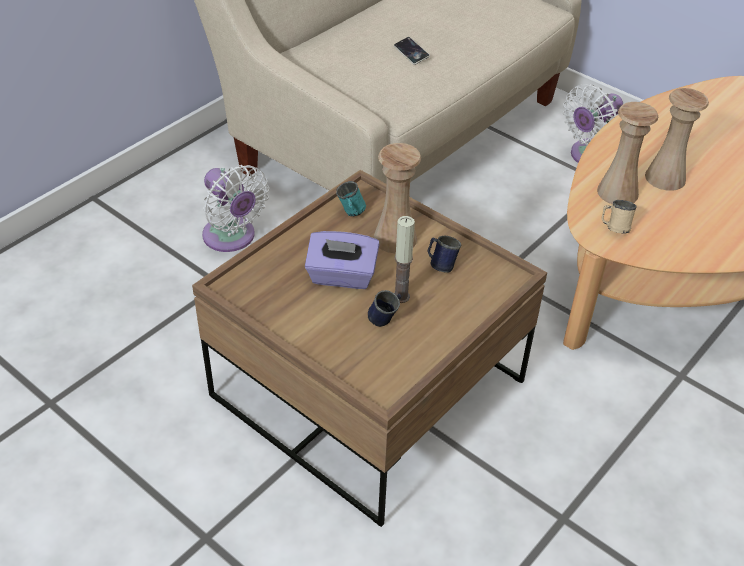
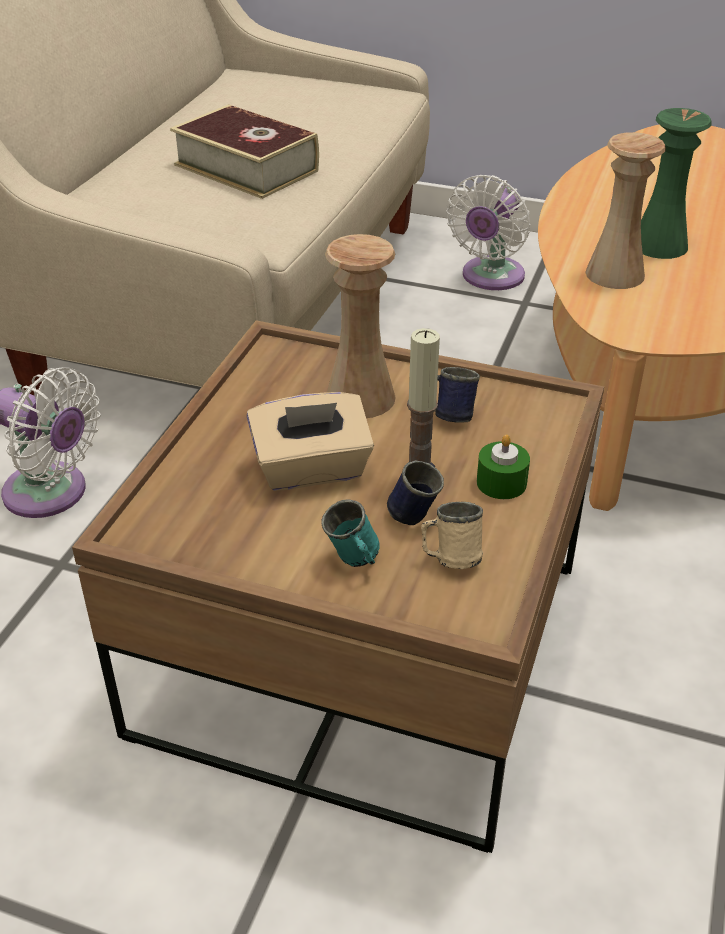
camera: 20 degrees left, 5 degrees down
purple tissue box [305,231,380,289] -> beige tissue box [247,392,374,491]
turquoise mug [336,181,366,216] -> turquoise mug moved to [321,499,380,567]
phone [394,37,430,65] -> book [170,104,319,199]
beige mug [601,200,637,234] -> beige mug moved to [421,502,483,569]
beige vase [645,88,709,191] -> green vase [641,108,712,259]
none -> green candle [477,435,530,499]

